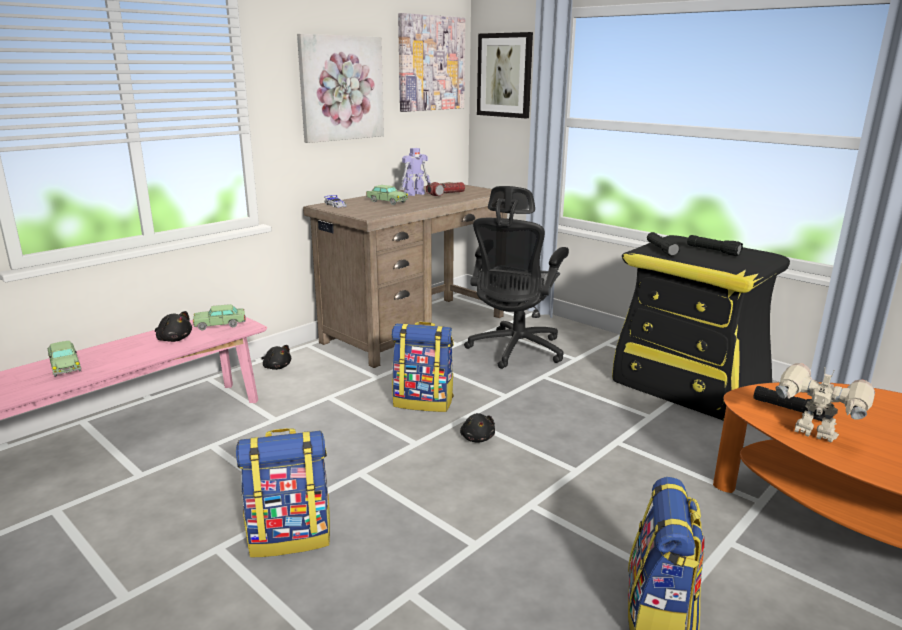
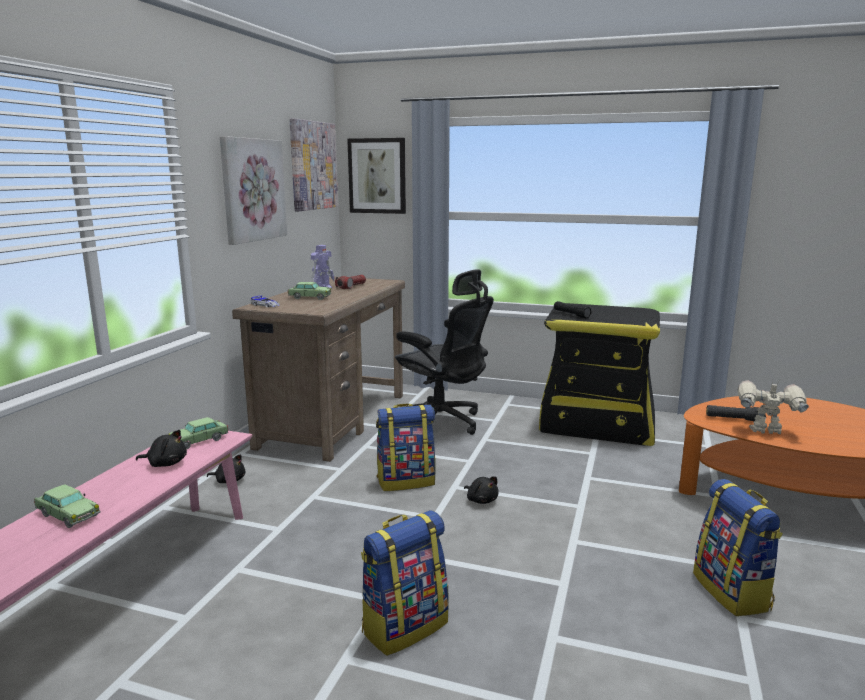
camera: 25 degrees left, 5 degrees down
office chair [464,186,569,369] -> office chair turned 45 degrees counterclockwise [395,269,494,435]
black flashlight [687,235,743,256] -> none

